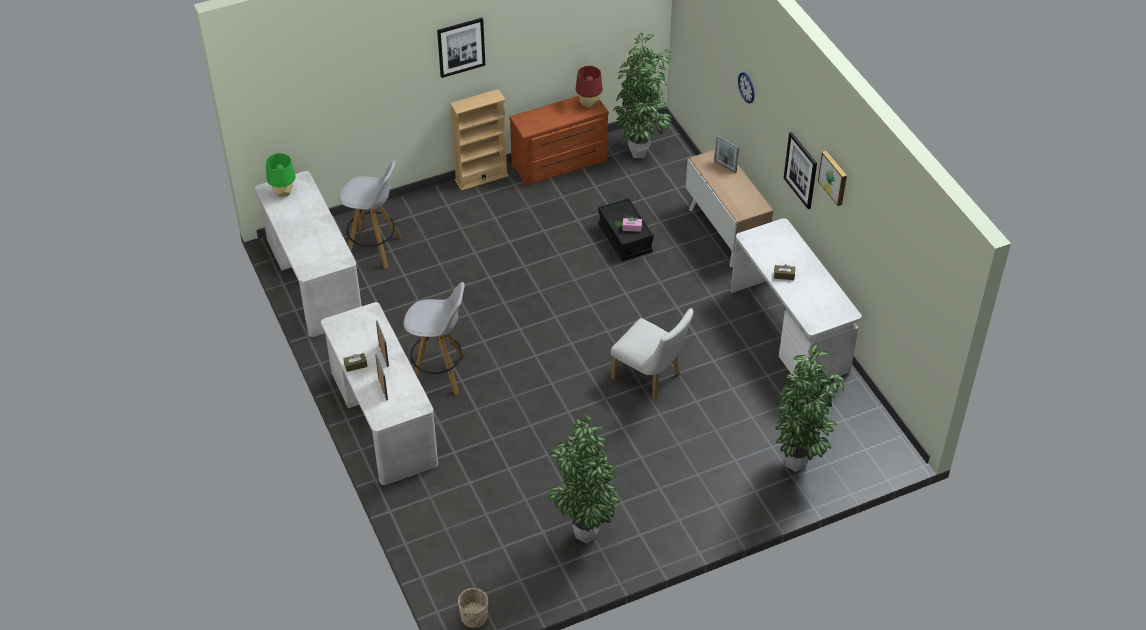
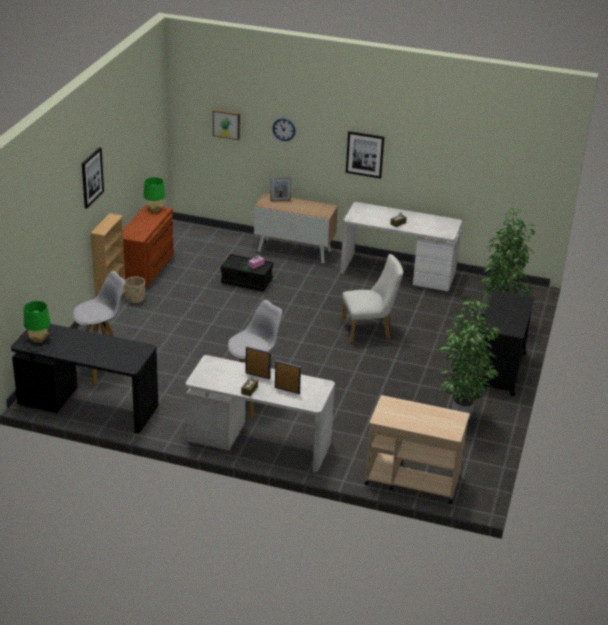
camera: 50 degrees left, 15 degrees down
white desk [255,171,362,337] -> black desk [11,324,158,434]
beige planter [458,588,488,628] -> beige planter moved to [125,277,145,304]
red table lamp [576,66,603,108] -> green table lamp [144,177,165,212]
potted plant [613,33,672,158] -> none
picture [818,151,847,206] -> picture moved to [213,110,240,140]
none -> beige cart [365,395,470,504]
none -> black cart [476,290,534,396]

